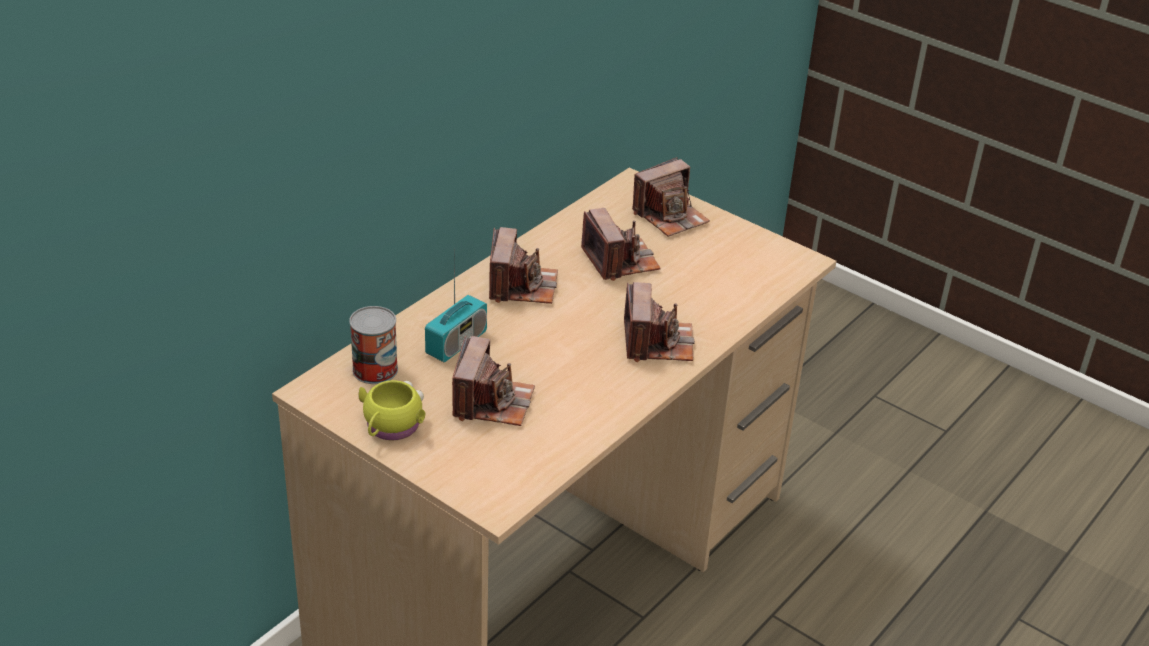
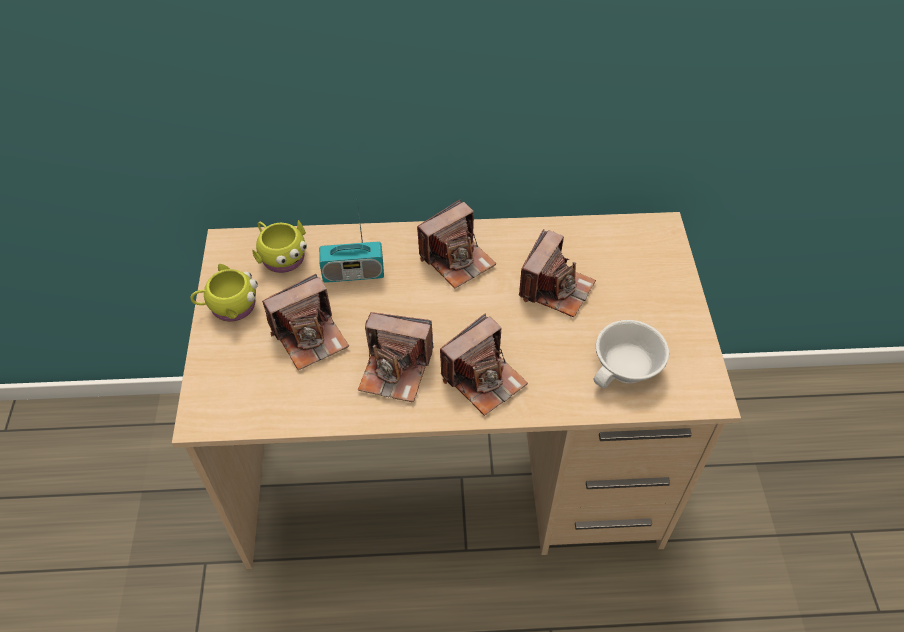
camera: 50 degrees right, 15 degrees up
can [349,306,398,384] -> yellow mug [252,220,307,273]
camera [632,157,710,237] -> camera moved to [358,312,433,402]
none -> white cup [593,320,669,388]

